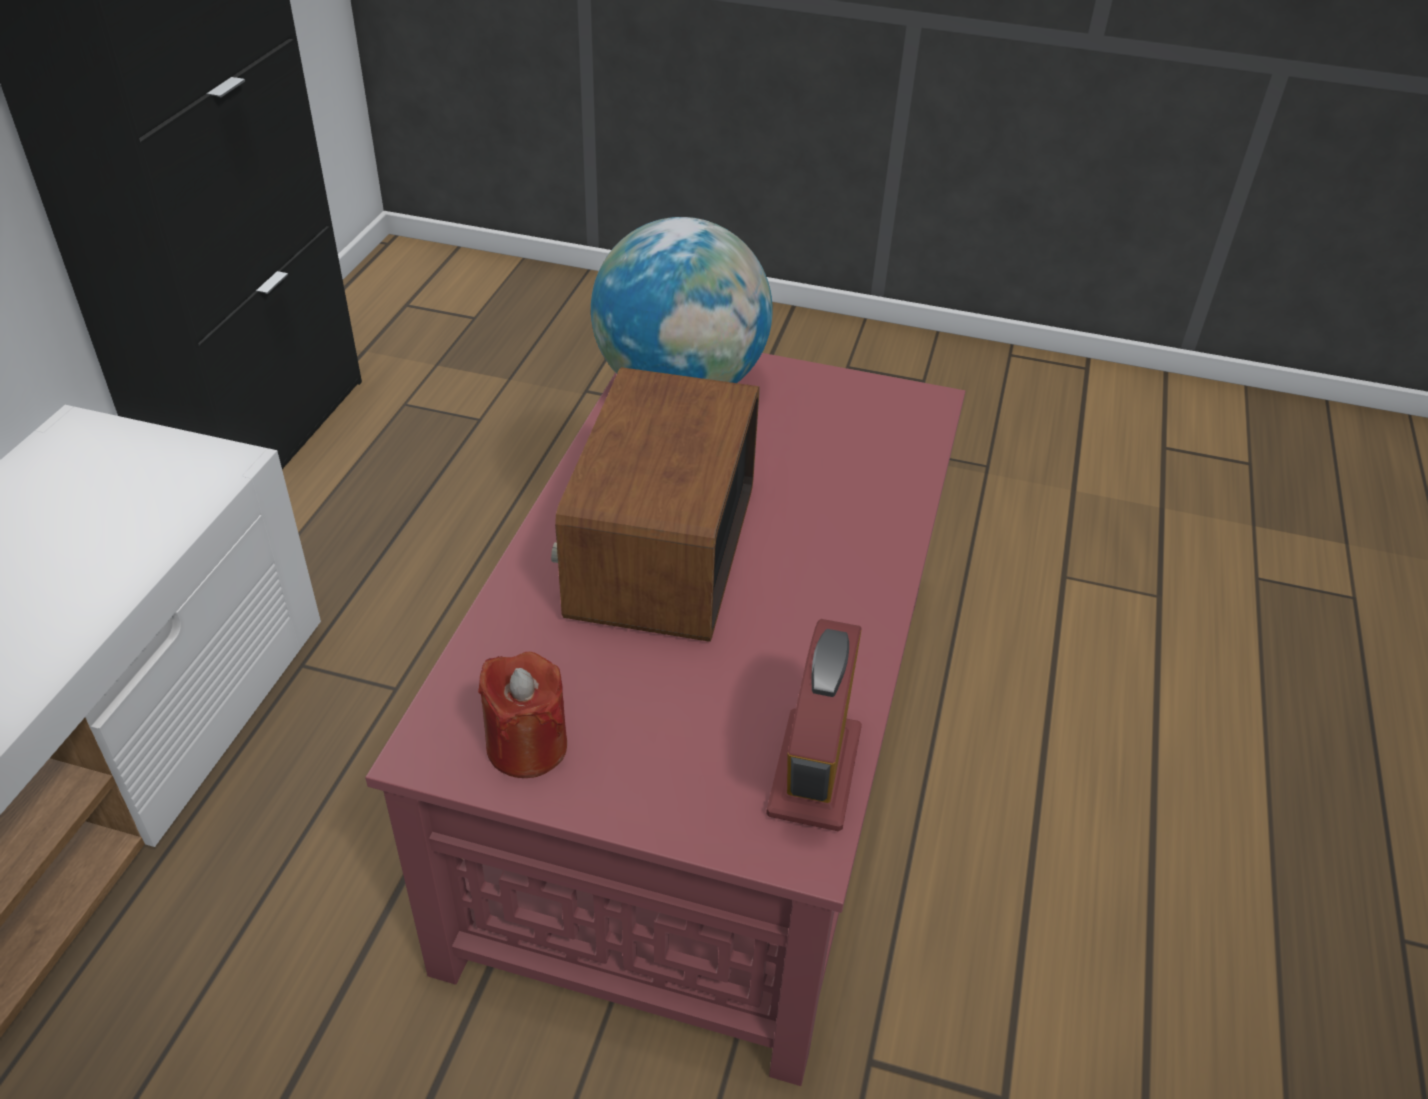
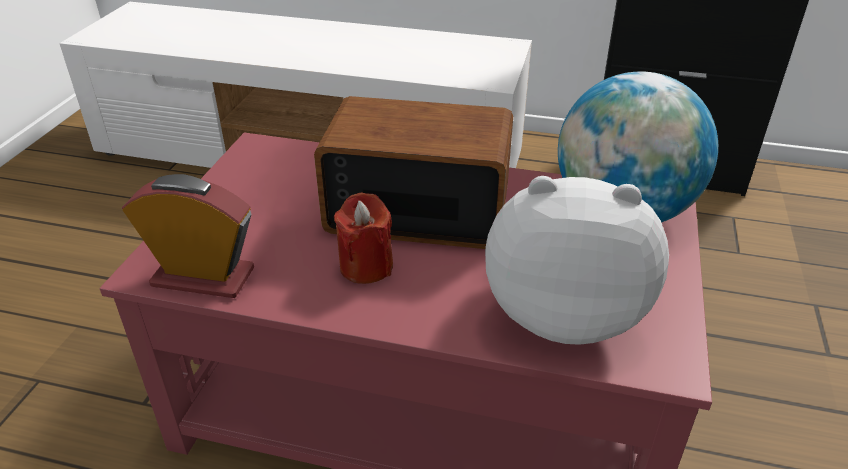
camera: 90 degrees right, 5 degrees down
red candle [478,652,567,778] -> red candle moved to [334,193,393,284]
none -> plush toy [485,176,669,345]

